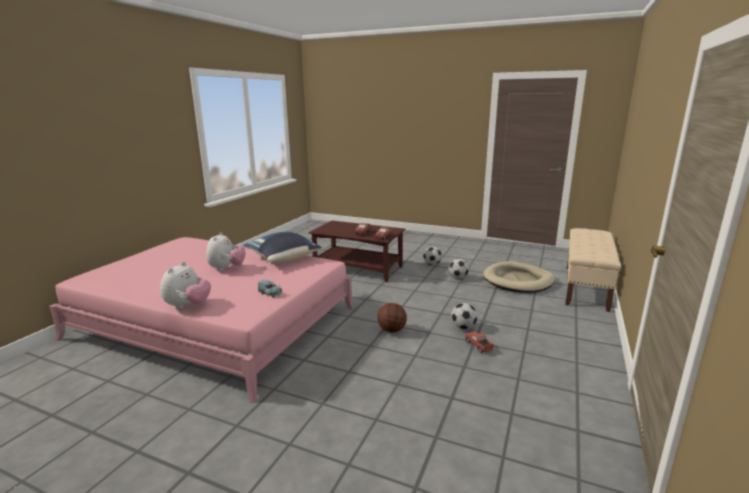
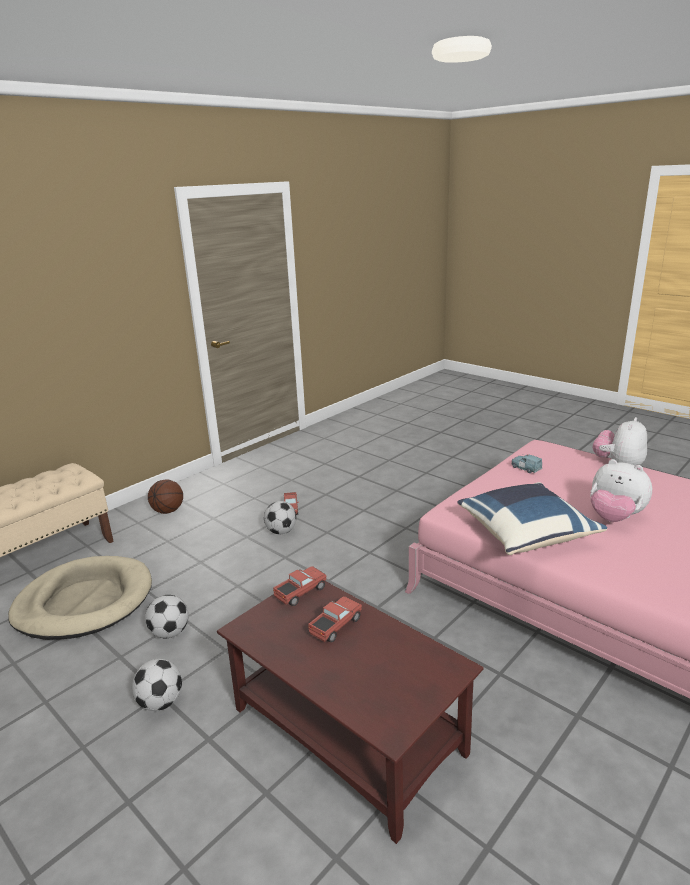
camera: 160 degrees left, 5 degrees up
plush toy [206,232,246,271] -> plush toy turned 75 degrees counterclockwise [590,459,652,522]
basketball [377,303,407,333] -> basketball moved to [148,479,183,514]

